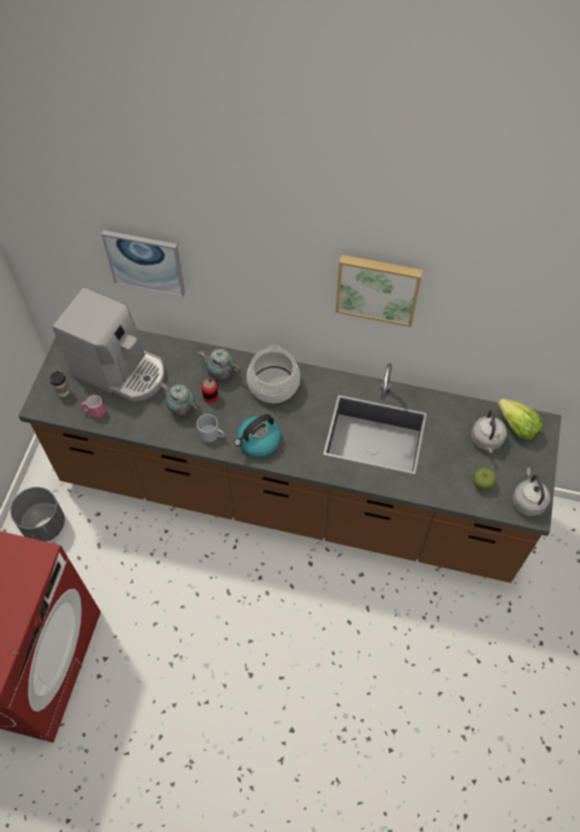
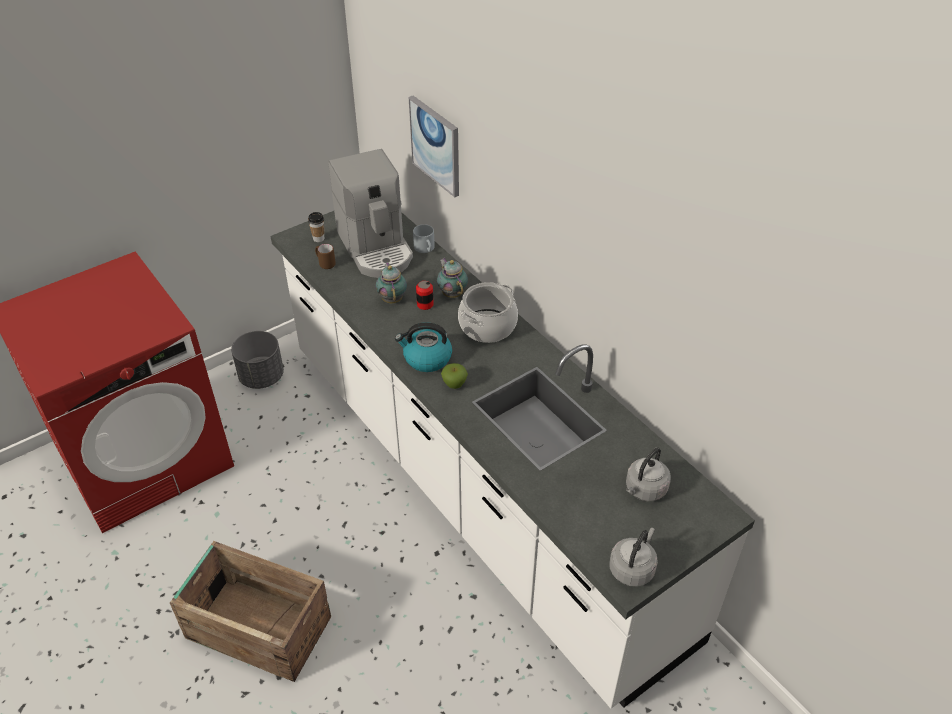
camera: 40 degrees right, 15 degrees down
brown counter [18,330,561,583] -> white counter [270,211,755,709]
pink mug [81,395,105,418] -> brown mug [315,244,336,269]
grey mug [196,414,225,442] -> grey mug moved to [413,224,435,253]
picture [335,255,423,327] -> none
apple [473,467,497,489] -> apple moved to [441,363,468,389]
lettuce [498,398,543,440] -> none
none -> crate [170,541,331,682]

